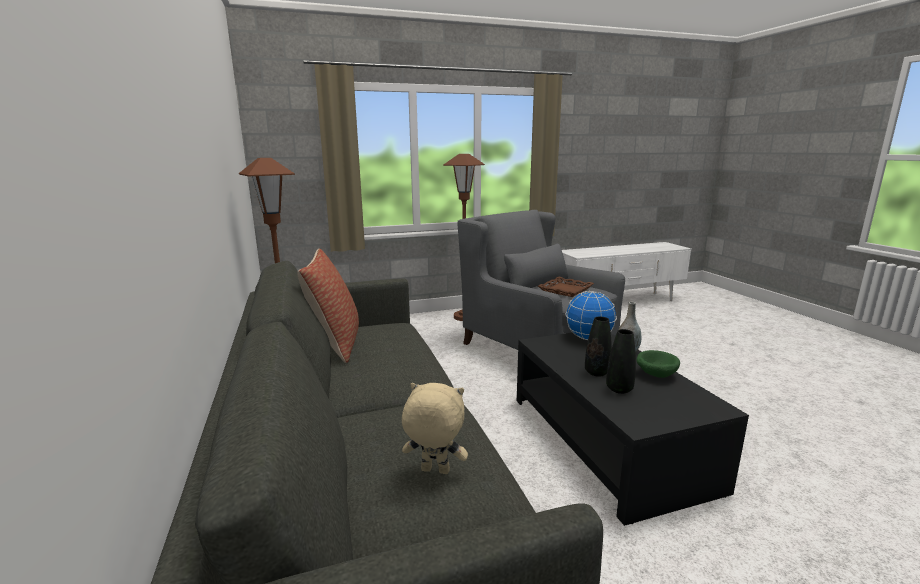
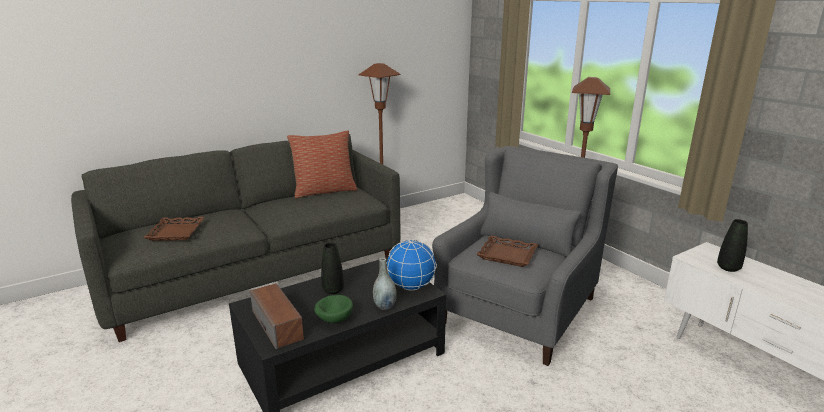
camera: 75 degrees right, 5 degrees up
beige plush toy [402,383,468,474] -> brown tray [143,217,205,241]
black vase [606,329,636,394] -> black vase moved to [717,219,748,272]
none -> speaker [250,283,304,349]

